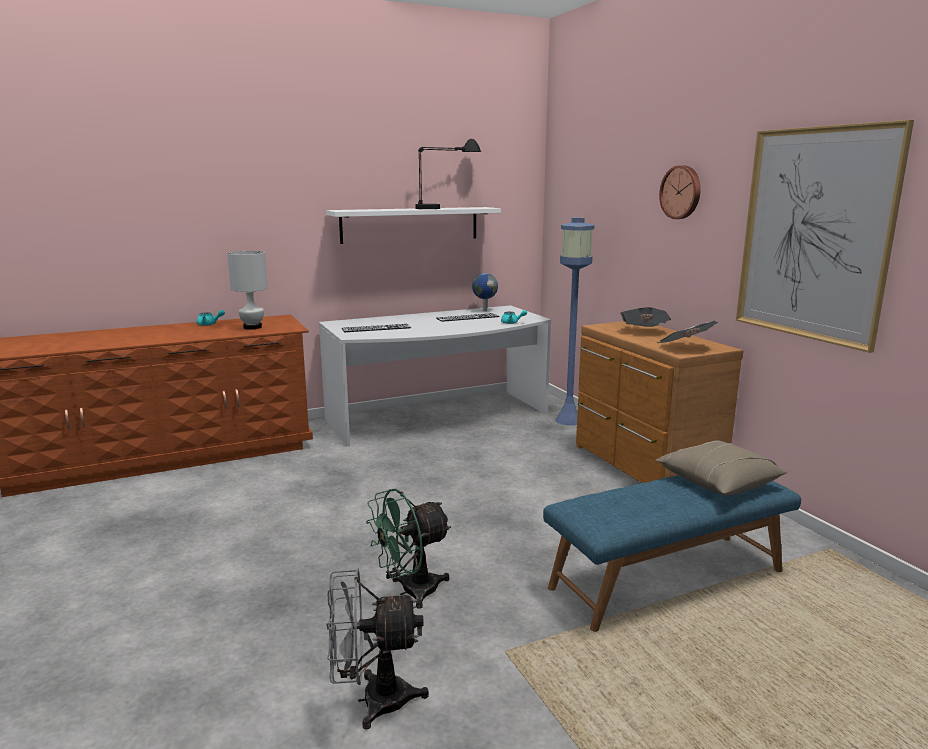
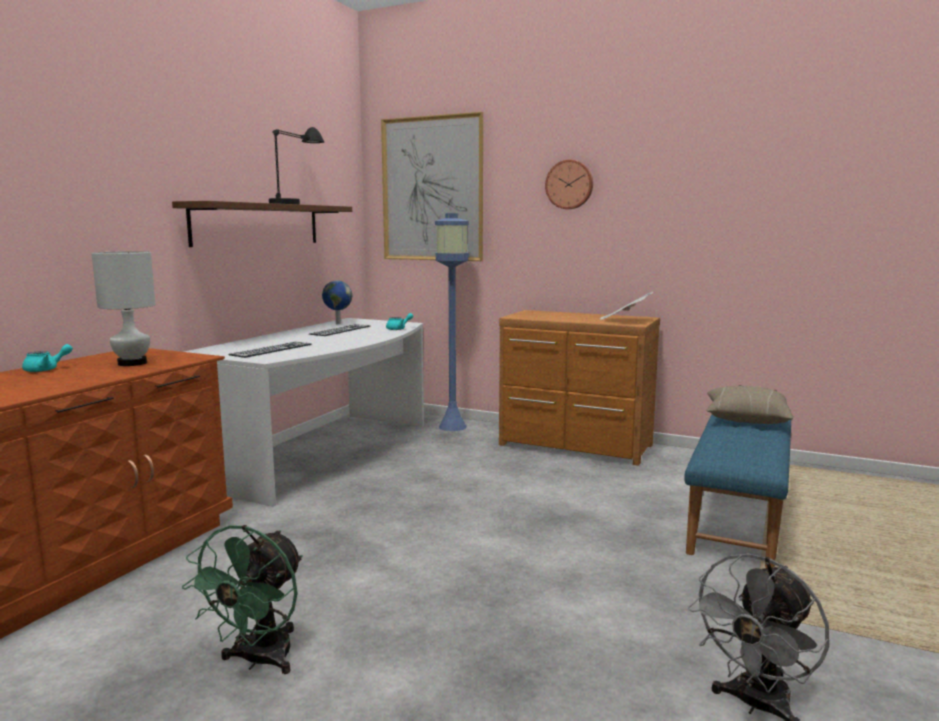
camera: 40 degrees left, 5 degrees down
white shelf [326,207,501,244] -> brown shelf [172,201,352,247]
green fan [366,489,451,609] -> green fan moved to [182,525,303,674]
newspaper [620,307,671,327] -> none
picture [736,120,914,353] -> picture moved to [381,112,483,261]

